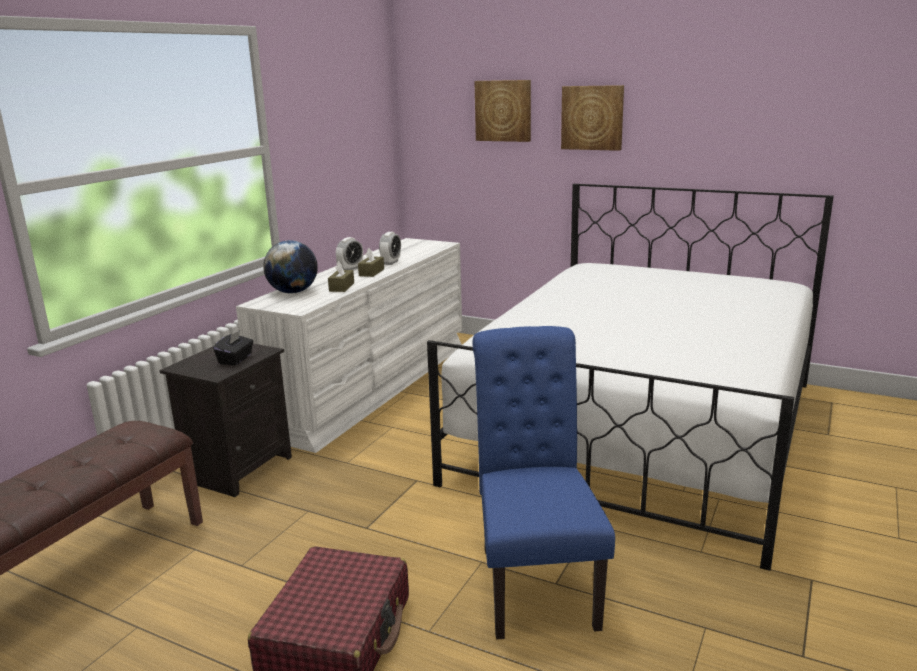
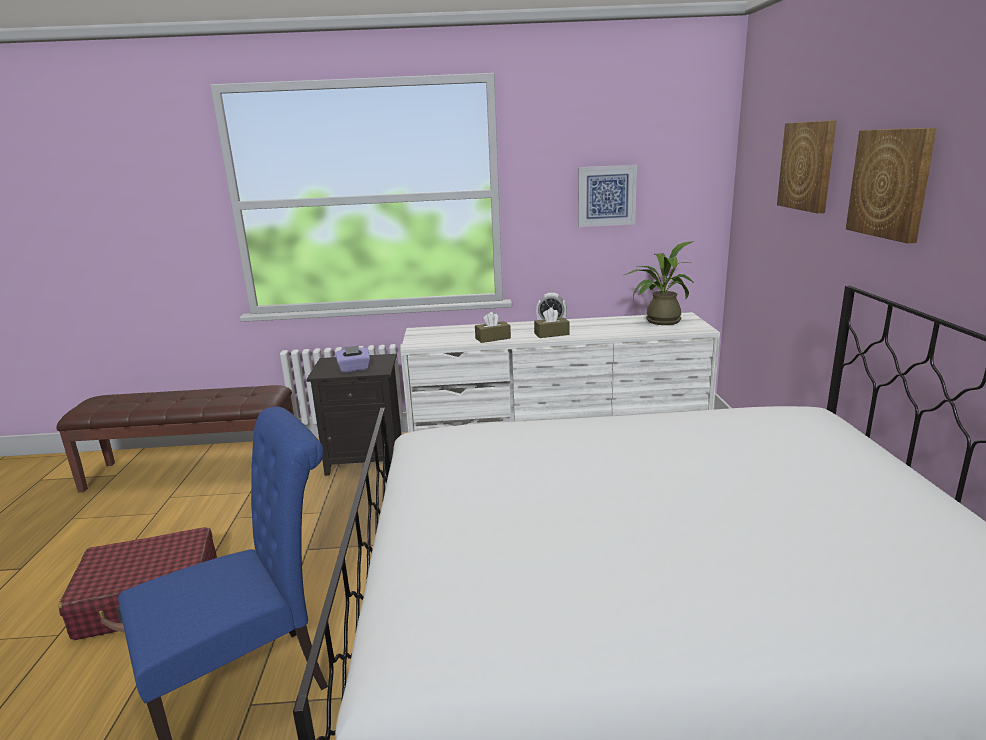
camera: 60 degrees right, 0 degrees up
black tissue box [213,330,254,365] -> purple tissue box [335,346,370,373]
globe [263,240,318,294] -> none
alarm clock [379,232,401,265] -> none
none -> picture [578,165,637,227]
none -> potted plant [624,242,695,325]

